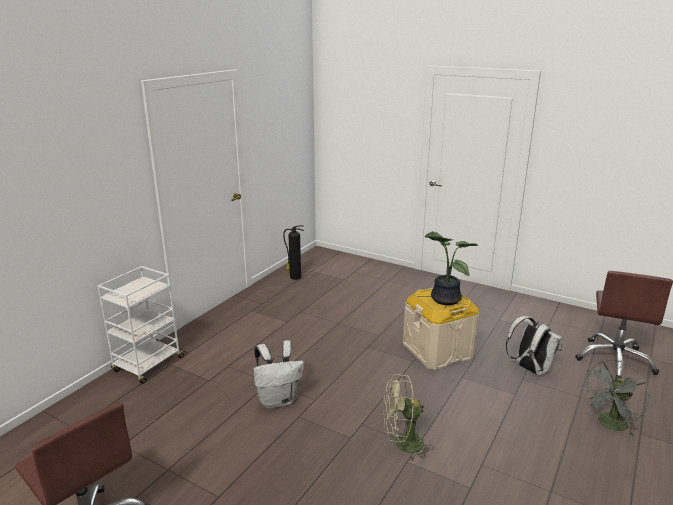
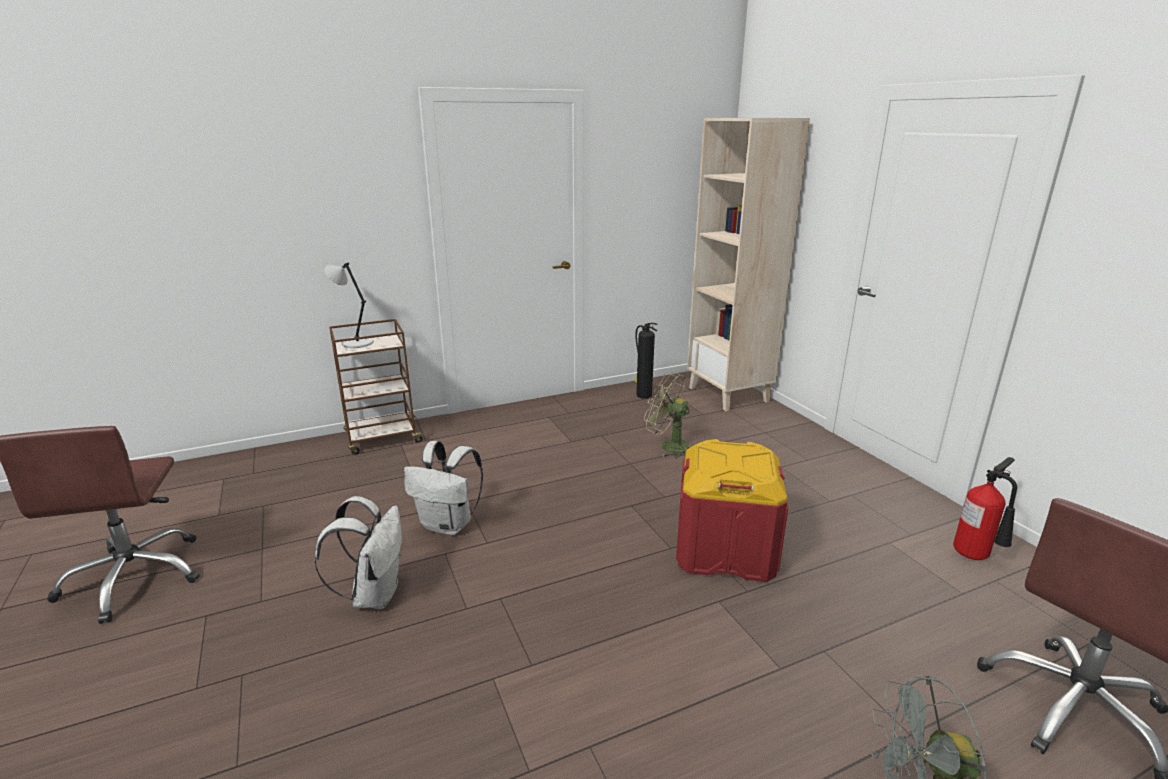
camera: 35 degrees right, 0 degrees up
white cart [98,266,186,384] -> brown cart [329,319,426,455]
green fan [383,374,434,461] -> green fan moved to [644,372,690,459]
beige storage box [403,288,479,370] -> red storage box [676,439,788,582]
potted plant [425,231,477,305] -> none
white backpack [506,316,563,376] -> white backpack moved to [315,496,402,609]
none -> grey table lamp [325,263,374,348]
none -> beige bookcase [687,118,810,411]
none -> fire extinguisher [953,457,1017,560]

